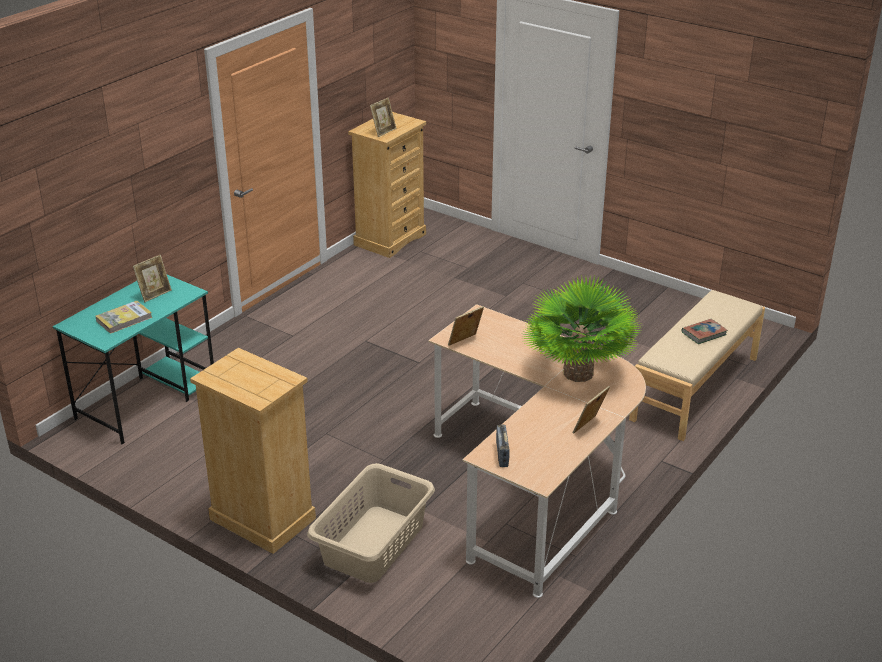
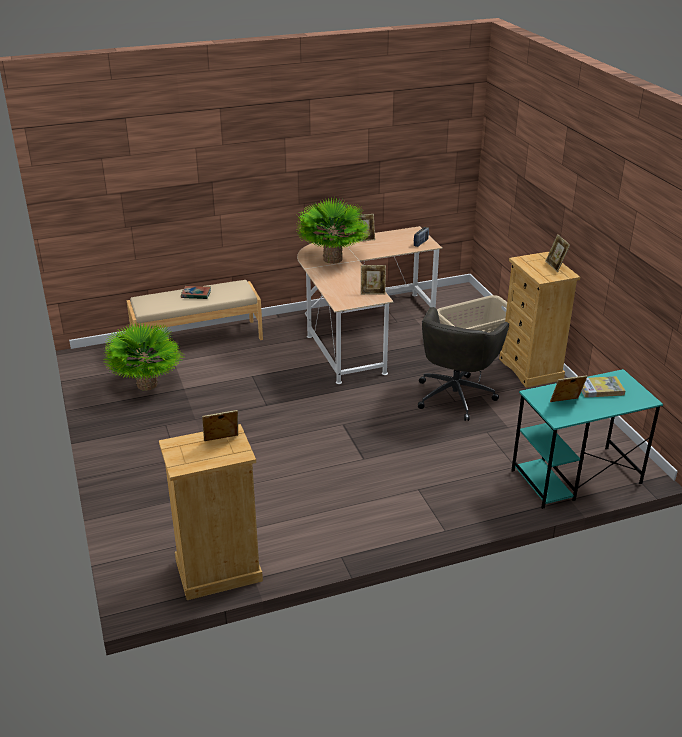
camera: 145 degrees left, 0 degrees up
none -> potted plant [103,324,185,391]
none -> grey office chair [418,307,509,421]
none -> picture frame [546,234,570,272]

